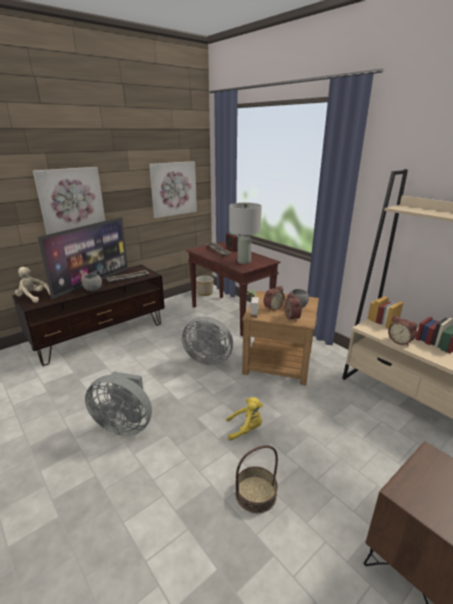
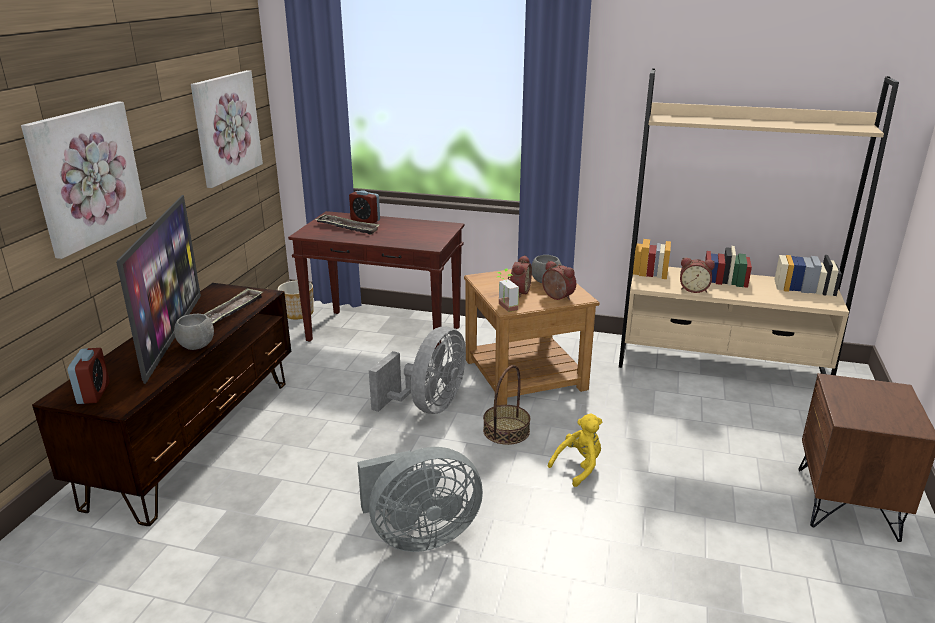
camera: 35 degrees left, 0 degrees up
beige plush toy [15,267,51,303] -> alarm clock [68,348,110,404]
grey fan [182,317,233,366] -> grey fan turned 45 degrees counterclockwise [369,326,466,414]
grey table lamp [229,203,262,264] -> none
basket [235,445,278,514] -> basket moved to [483,365,530,445]

